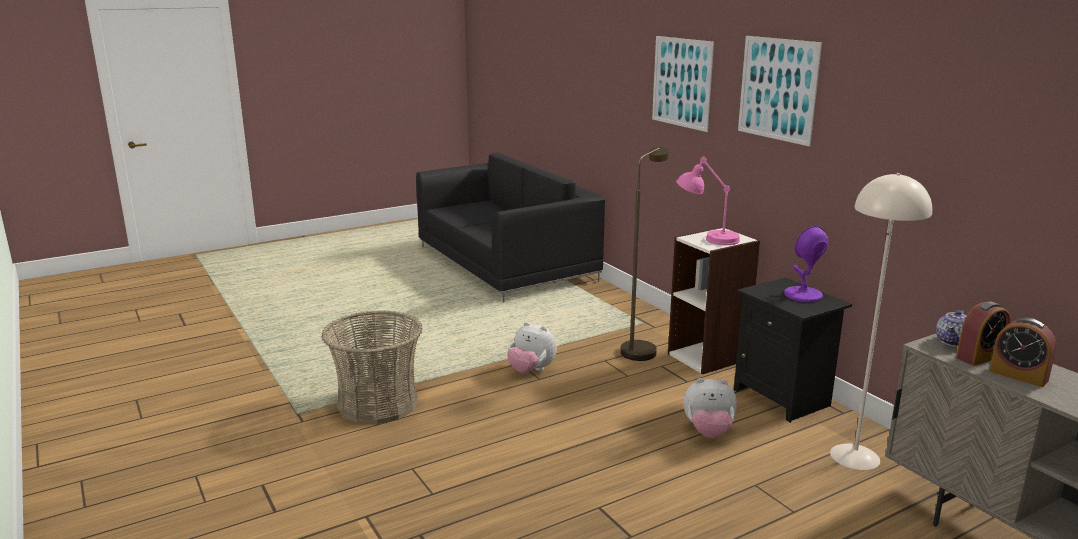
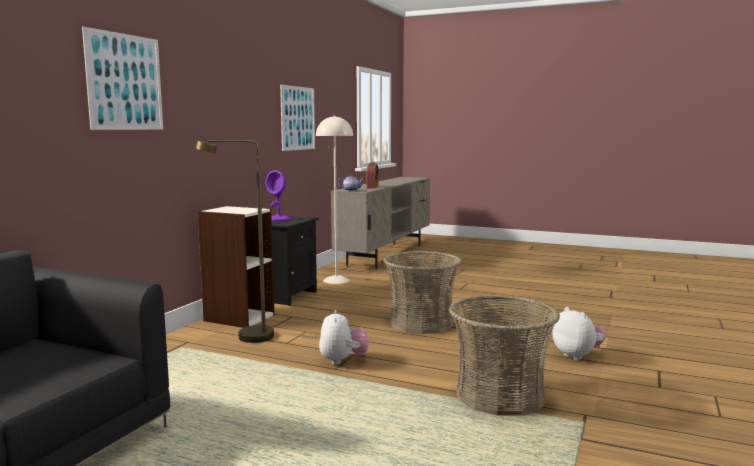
camera: 125 degrees left, 10 degrees down
pink table lamp [676,157,740,245] -> none
plush toy [683,378,737,438] -> plush toy moved to [552,307,606,360]
picture [738,36,822,146] -> picture moved to [280,85,315,151]
alarm clock [956,301,1011,366] -> none
none -> basket [383,251,462,334]

